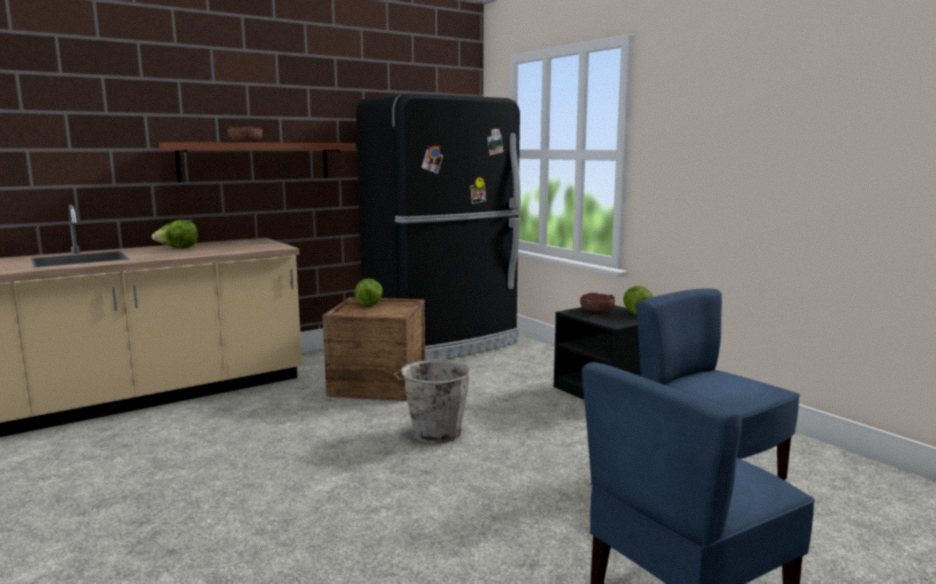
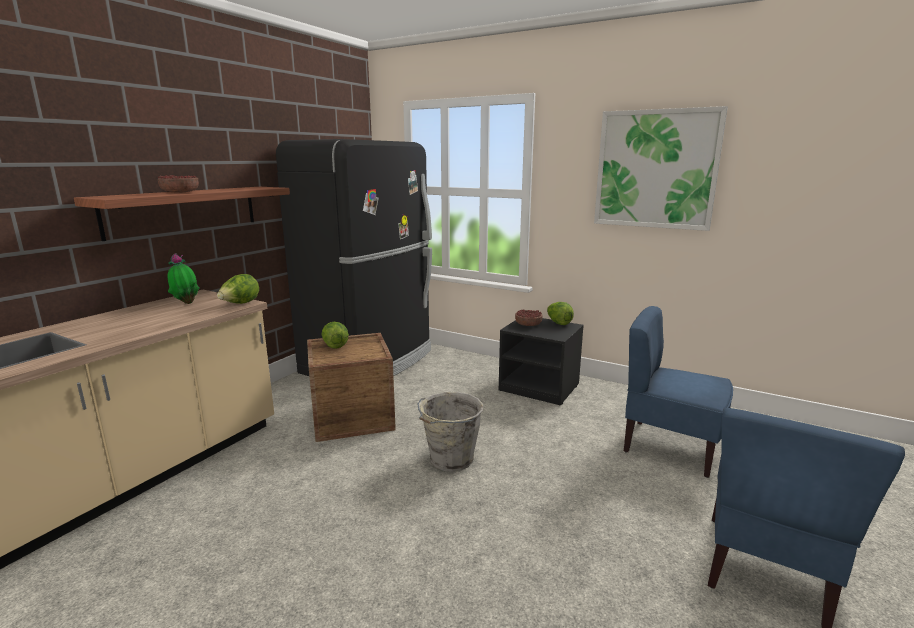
camera: 25 degrees left, 5 degrees up
lettuce [152,220,198,248] -> lettuce moved to [217,274,259,304]
none -> potted plant [168,253,199,304]
none -> picture [594,106,728,231]

